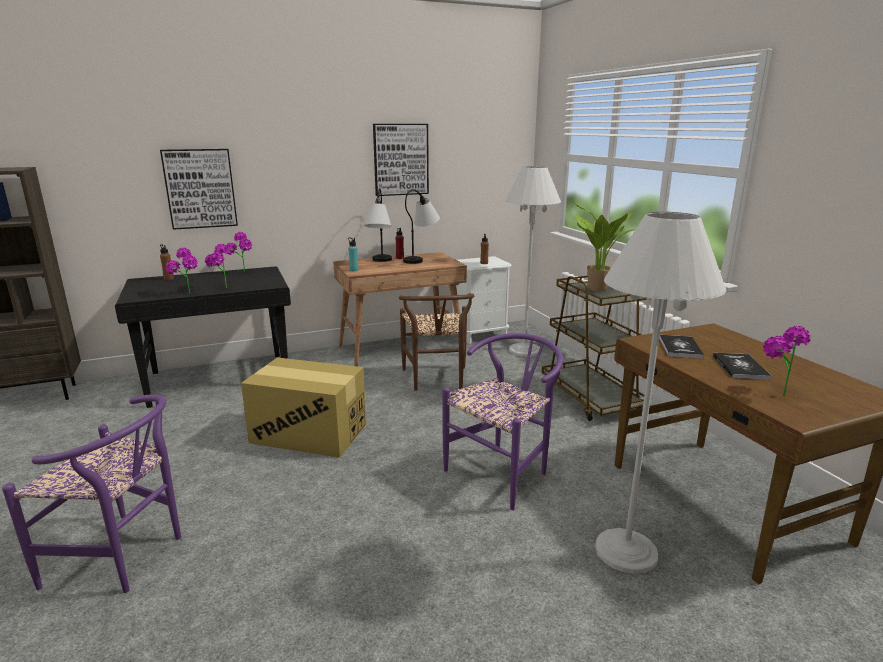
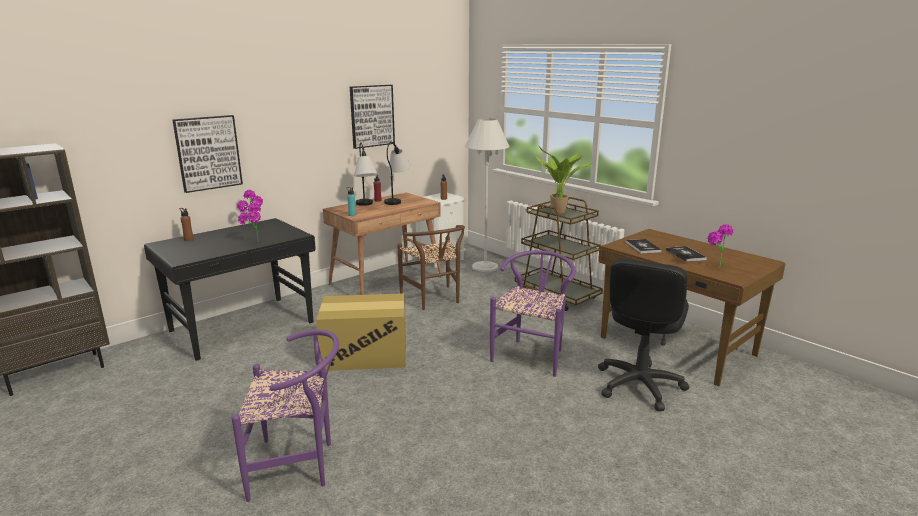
camera: 20 degrees left, 0 degrees up
potted plant [166,248,198,293] -> none
white floor lamp [595,212,726,574] -> black office chair [598,258,689,411]

